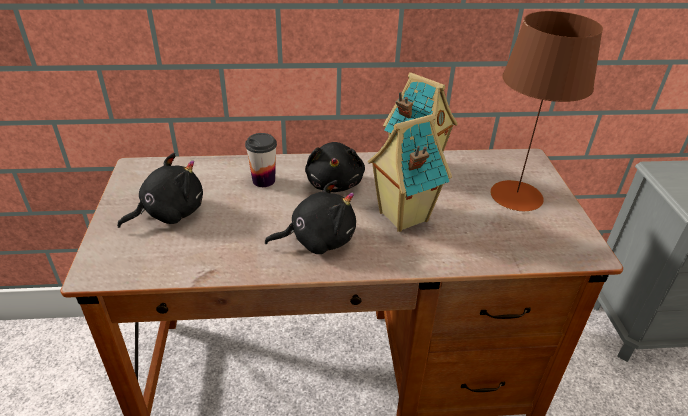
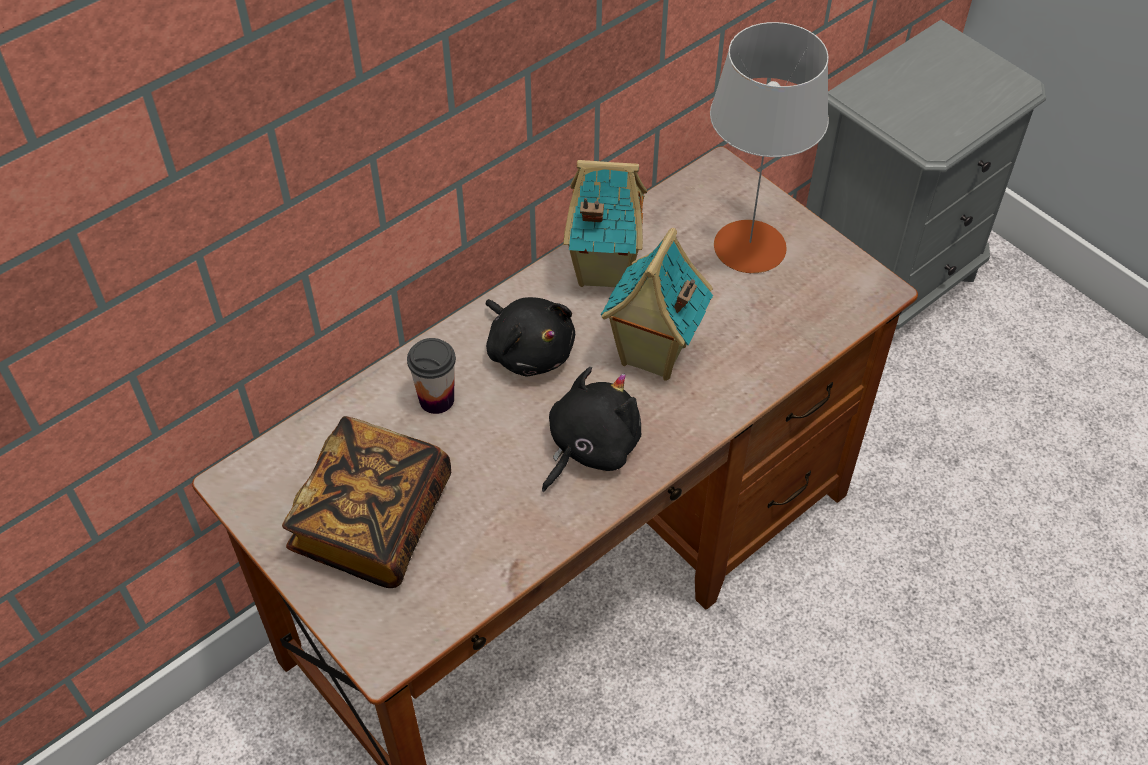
camera: 35 degrees left, 15 degrees up
black plush toy [117,153,203,228] -> book [282,416,451,588]
brown table lamp [490,11,603,211] -> grey table lamp [710,22,829,273]

